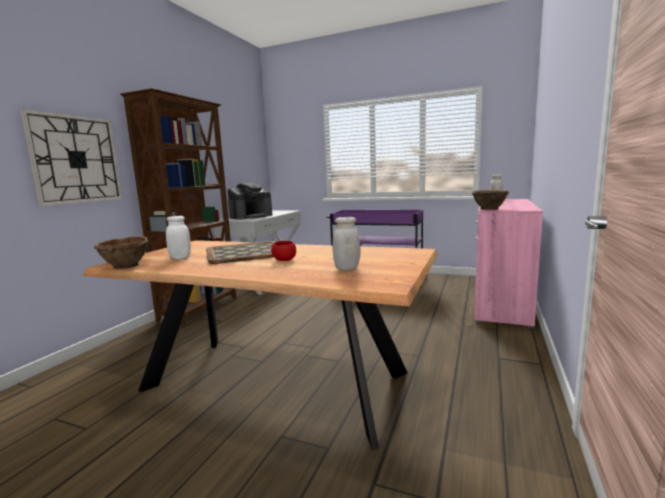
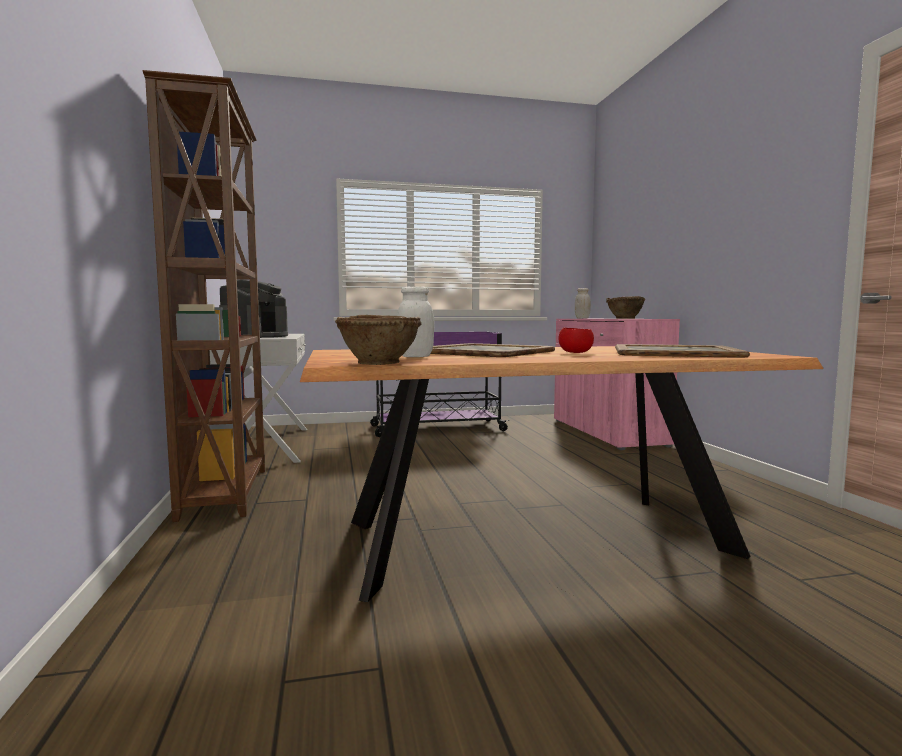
camera: 35 degrees left, 5 degrees down
wall clock [20,109,123,206] -> none
white jar [332,217,360,270] -> tray [615,344,750,358]

